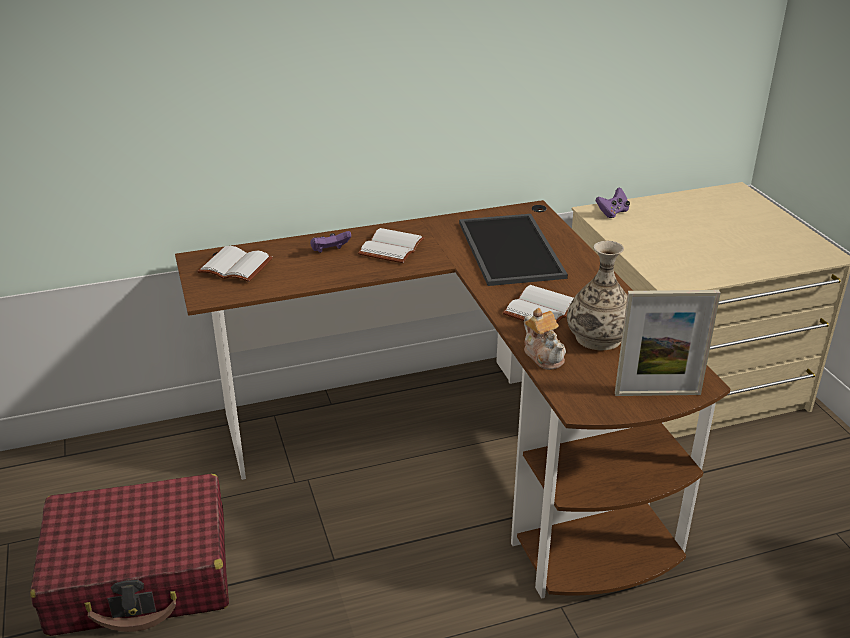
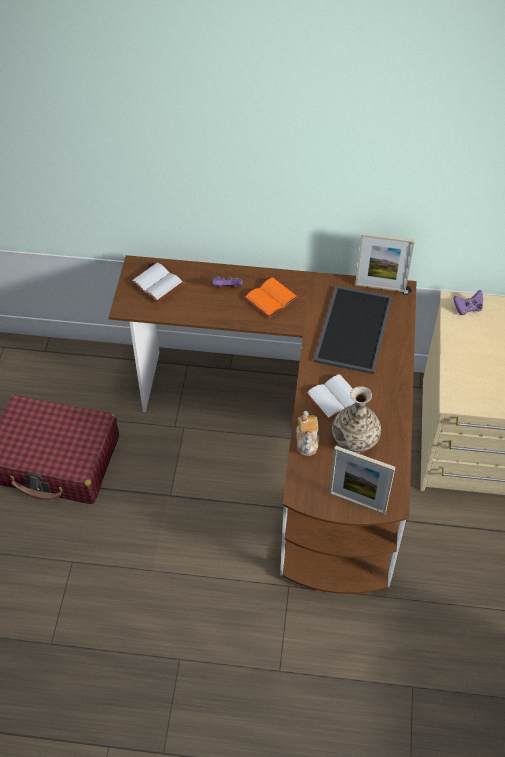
camera: 25 degrees right, 20 degrees up
white book [358,228,425,263] -> orange book [244,277,299,318]
none -> picture frame [355,233,415,292]

